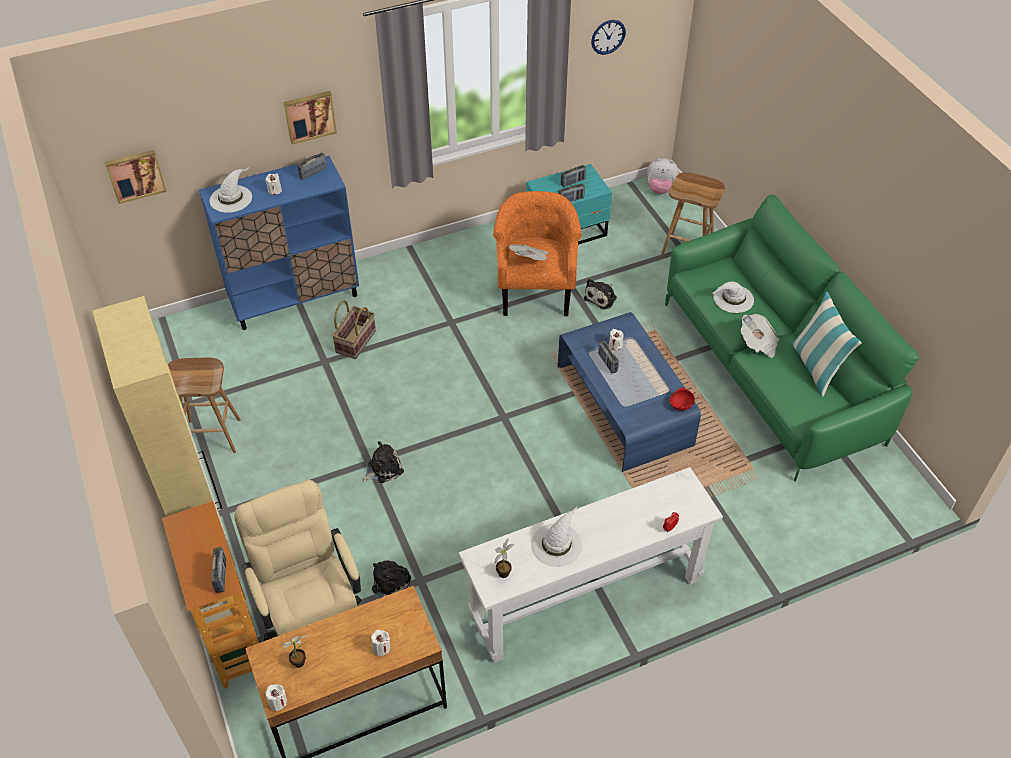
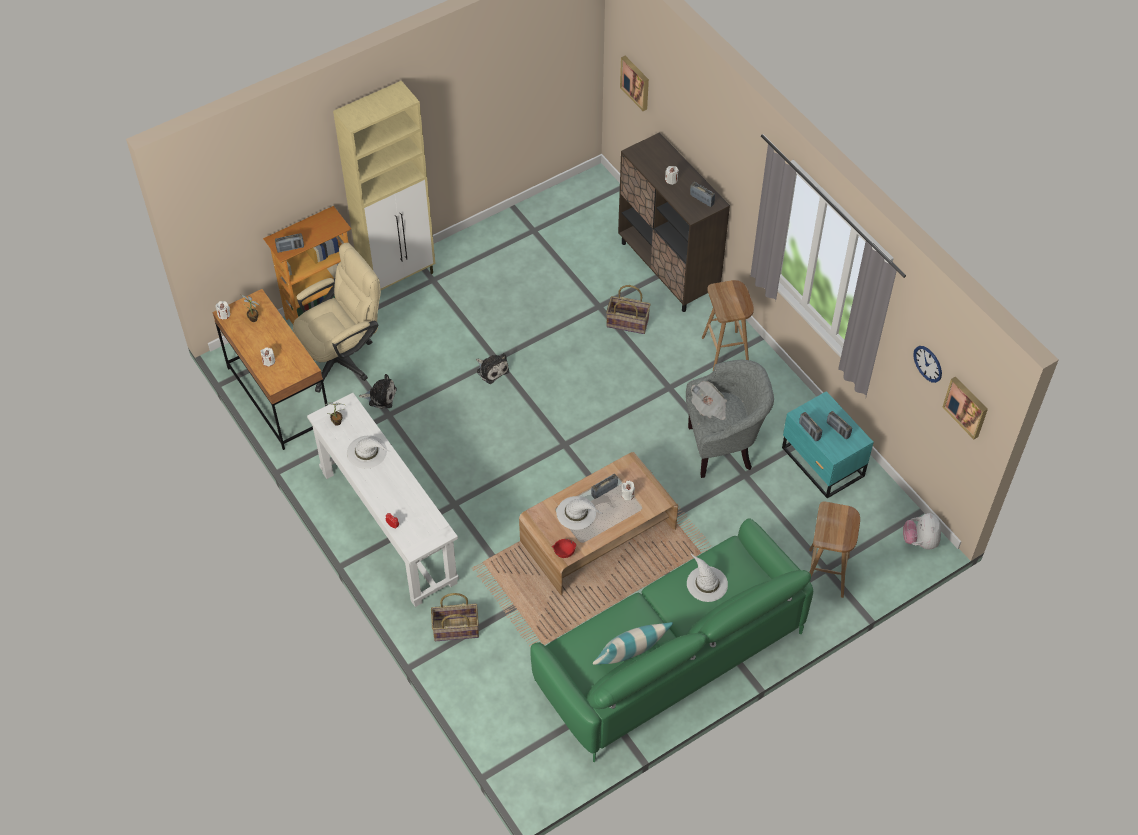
camera: 80 degrees right, 5 degrees up
brown stool [168,358,241,453] -> brown stool moved to [702,280,754,370]
blue cabinet [199,156,359,330] -> brown cabinet [618,132,730,312]
white hat [210,167,252,213] -> white hat moved to [556,496,602,530]
picture [283,91,337,145] -> picture moved to [942,376,988,439]
orange armchair [493,191,582,316] -> grey armchair [686,360,774,478]
blue coffee table [558,312,701,472] -> brown coffee table [519,452,678,595]
plush toy [584,279,617,310] -> none
newspaper [740,314,779,358] -> none
none -> basket [431,593,479,641]

